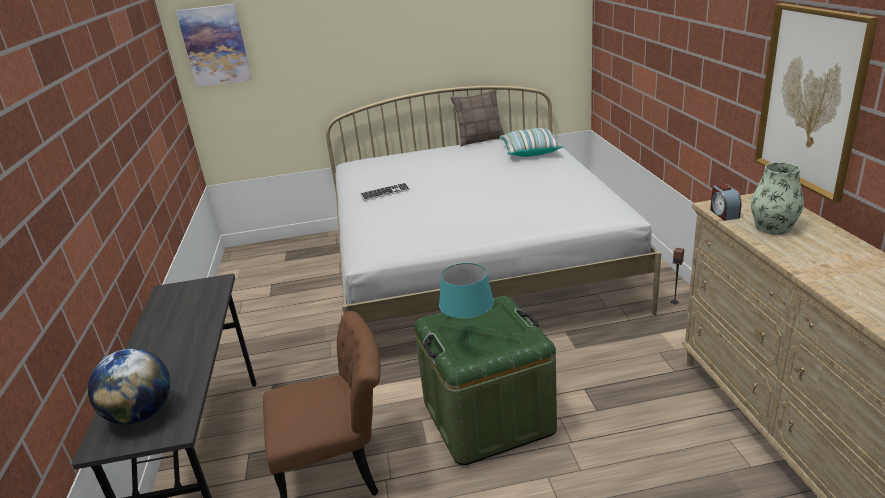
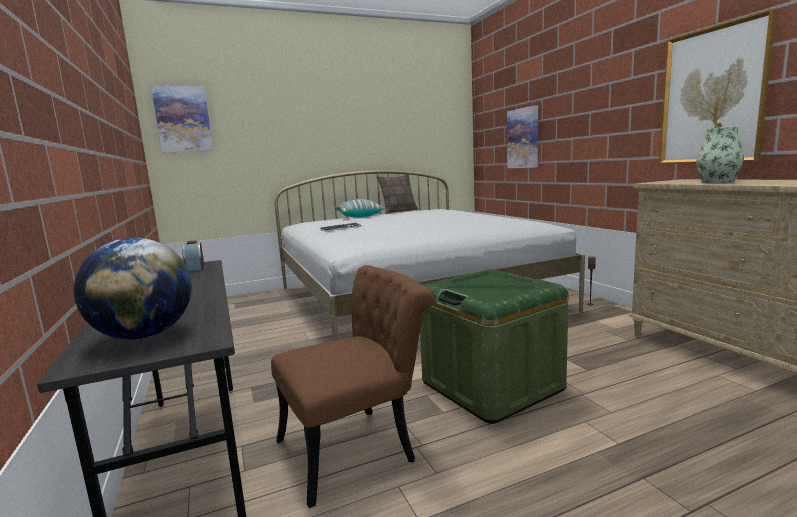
camera: 15 degrees left, 15 degrees down
turquoise table lamp [439,263,494,342] -> none
pillow [500,128,563,157] -> pillow moved to [335,199,384,217]
alarm clock [710,184,742,221] -> alarm clock moved to [182,240,204,272]
none -> picture [507,105,538,168]

